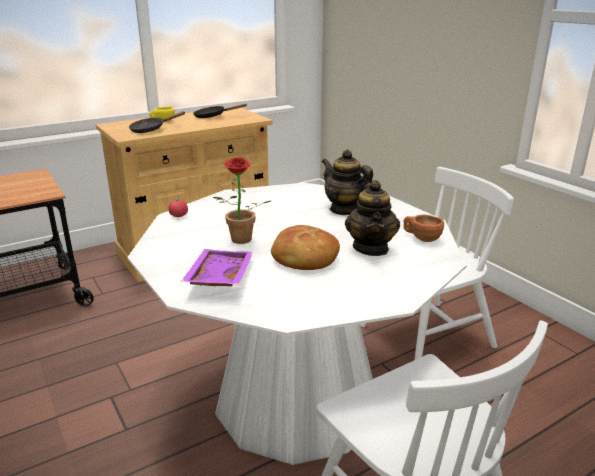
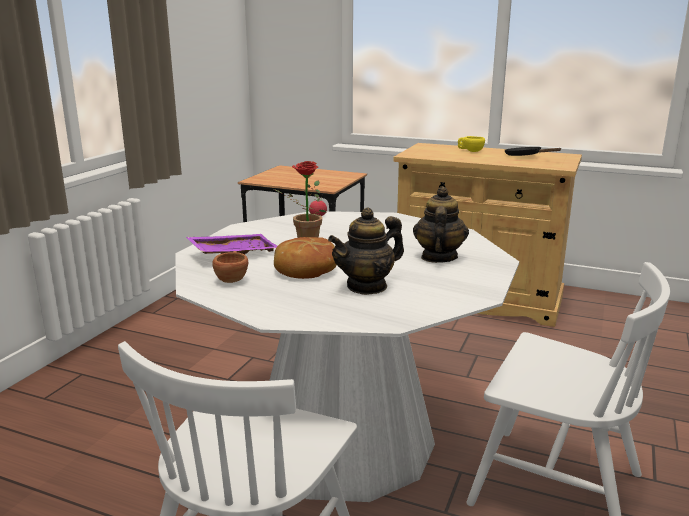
camera: 55 degrees right, 5 degrees down
black frying pan [129,112,185,133] -> none
brown cup [404,215,444,242] -> brown cup moved to [212,251,248,283]

